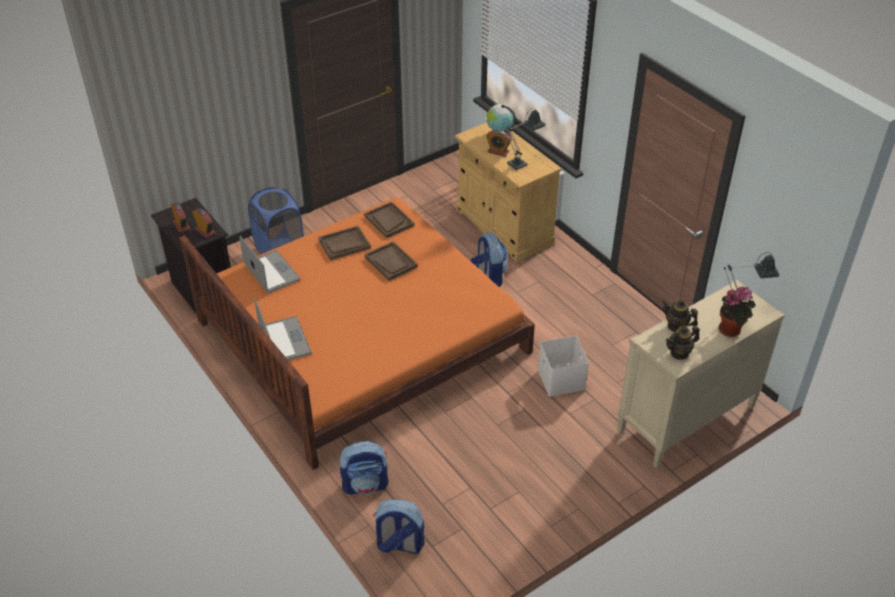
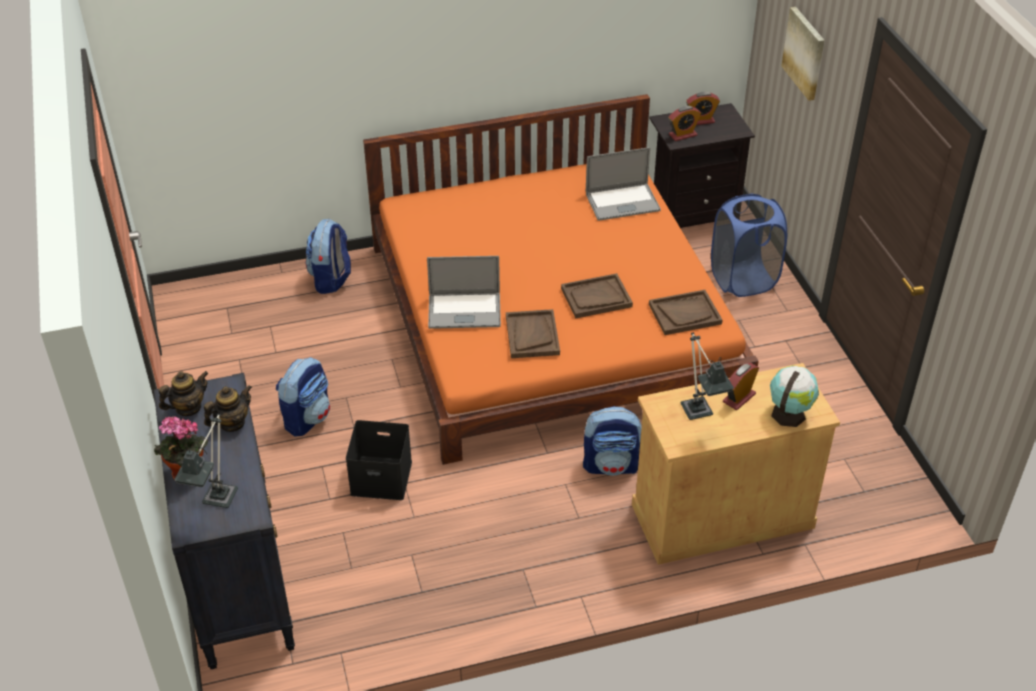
camera: 110 degrees right, 0 degrees up
laptop [254,298,312,360] -> laptop moved to [427,256,501,329]
brown tray [318,226,371,260] -> brown tray moved to [506,309,560,358]
backpack [373,500,425,554] -> backpack moved to [276,357,330,437]
white storage box [538,336,589,396] -> black storage box [346,420,412,500]
beige dresser [617,280,785,469] -> black dresser [154,373,295,669]
teapot [666,326,700,360] -> teapot turned 60 degrees clockwise [159,371,208,416]
none -> picture [781,7,825,101]

